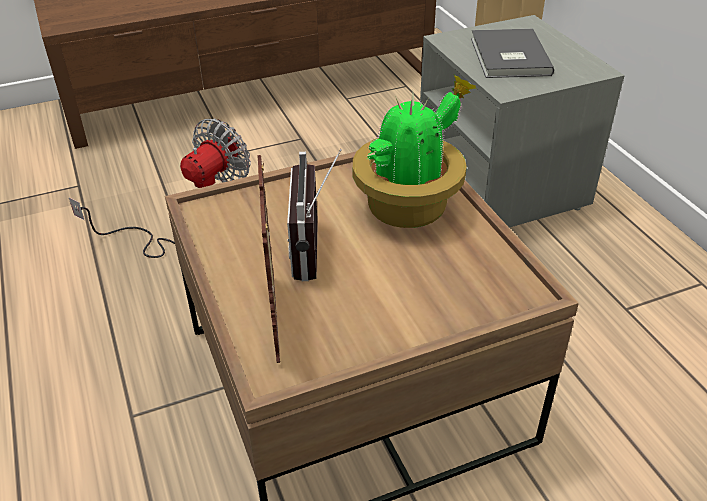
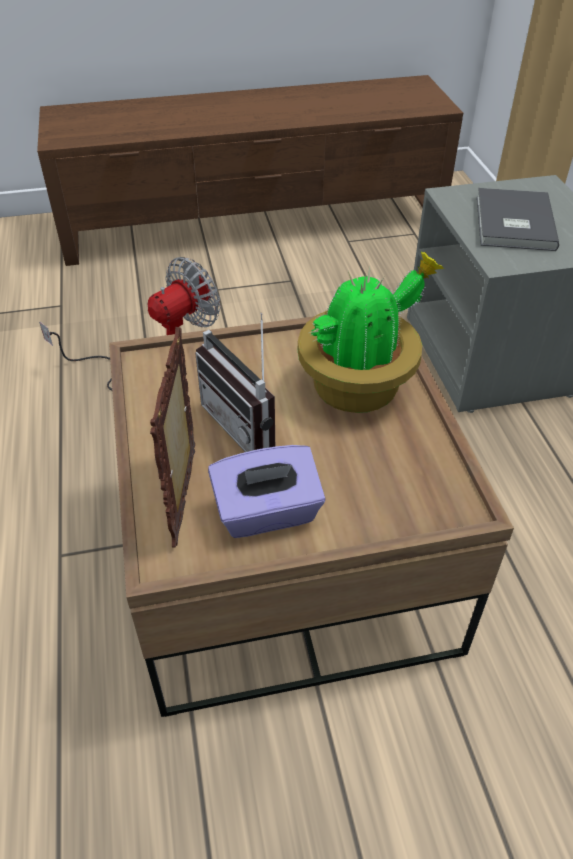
camera: 10 degrees right, 5 degrees up
radio [287,149,342,281] -> radio turned 45 degrees counterclockwise [195,313,275,452]
none -> purple tissue box [208,445,325,538]

